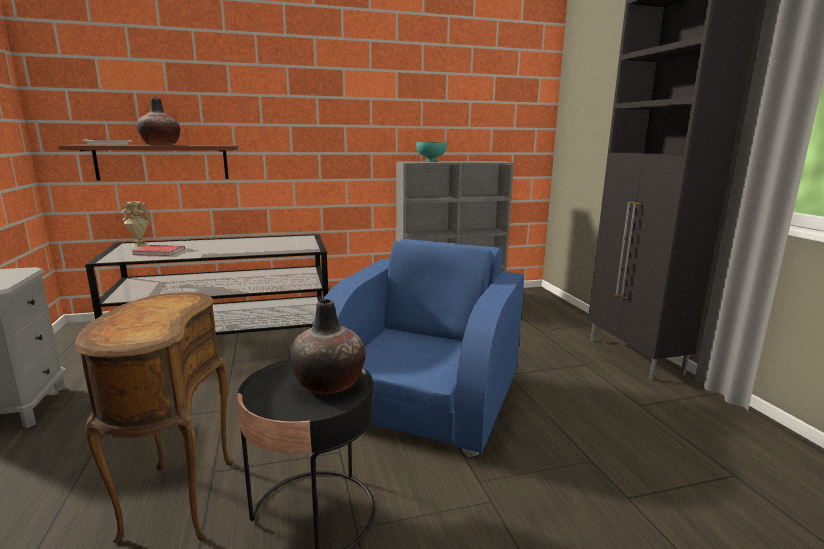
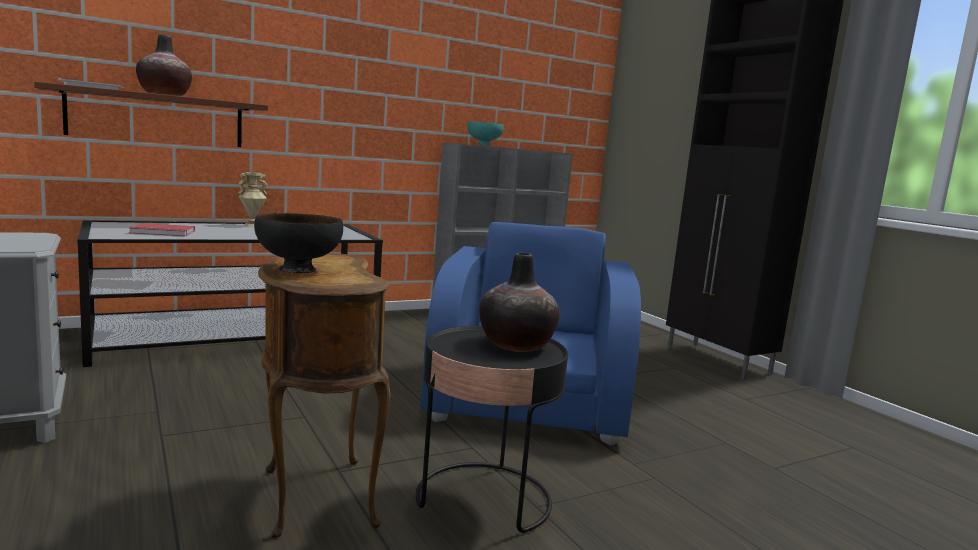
camera: 15 degrees left, 5 degrees down
beige vase [121,201,149,247] -> beige vase moved to [238,172,267,227]
none -> black bowl [254,213,343,273]

